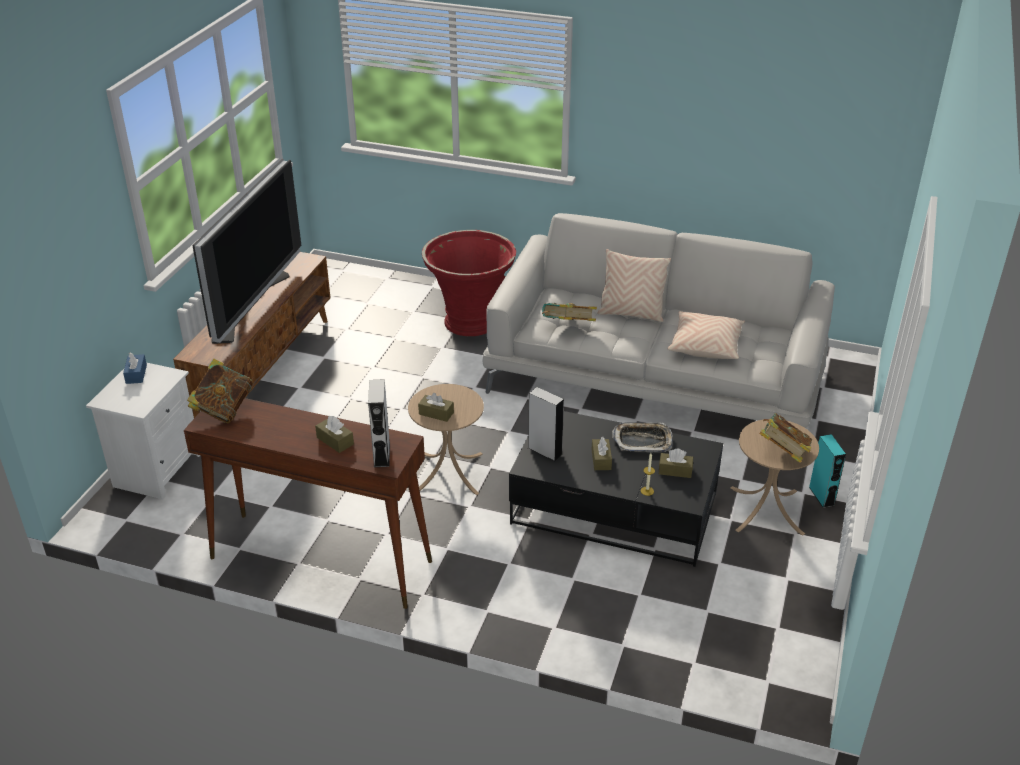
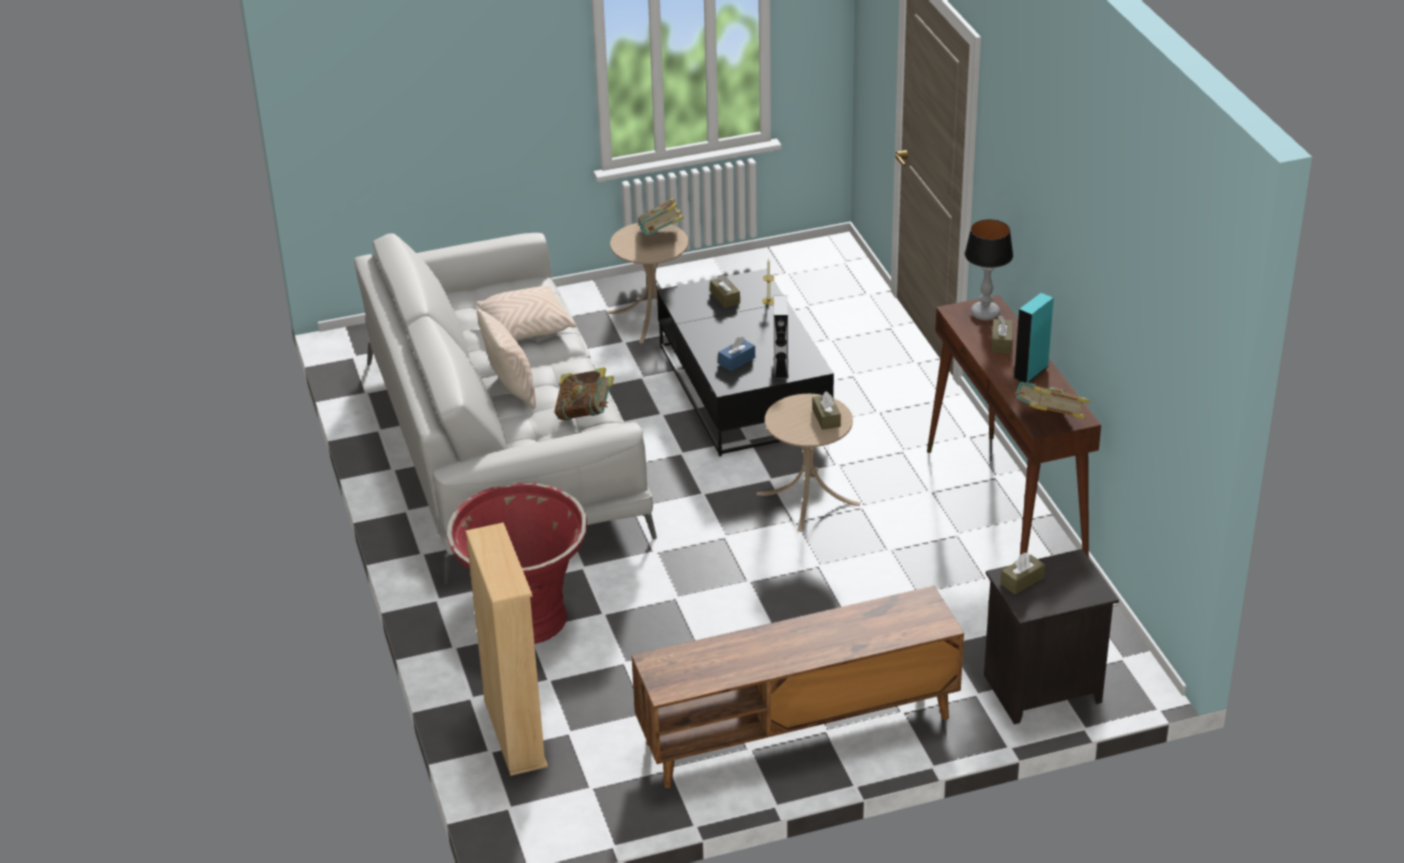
camera: 125 degrees left, 0 degrees up
white nightstand [86,363,200,499] -> black nightstand [984,549,1119,724]
blue tissue box [123,352,147,384] -> blue tissue box moved to [718,336,755,371]
television [192,159,302,344] -> none
grey speaker [368,379,390,467] -> table lamp [965,219,1013,321]
brown tissue box [592,437,612,470] -> brown tissue box moved to [1000,552,1045,594]
tray [612,422,673,452] -> none
turquoise speaker [809,434,846,508] -> turquoise speaker moved to [1014,293,1054,382]
none -> beige bookcase [465,522,548,776]

